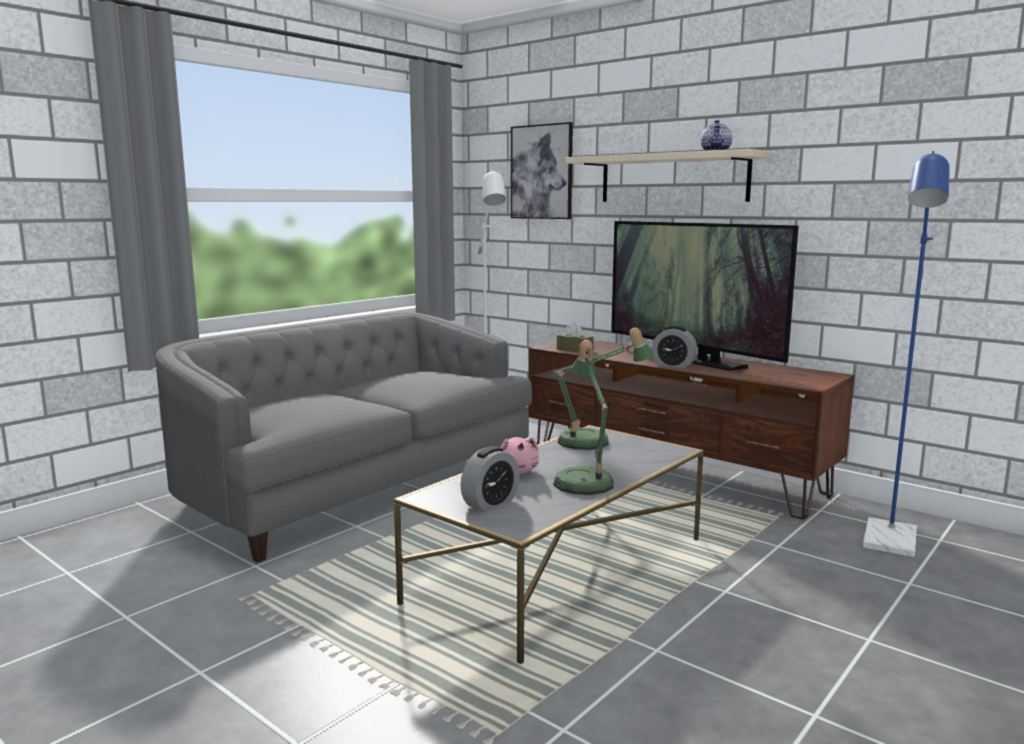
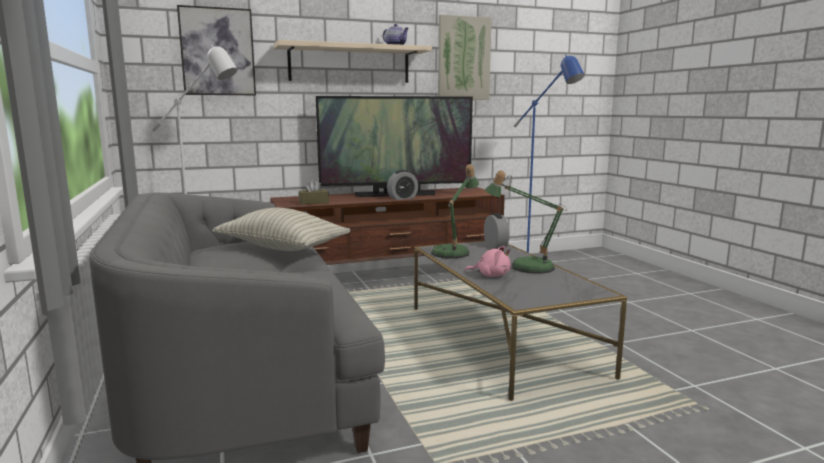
camera: 60 degrees left, 0 degrees up
alarm clock [460,446,520,512] -> alarm clock moved to [484,213,510,248]
none -> pillow [212,208,350,251]
none -> picture [438,15,492,100]

